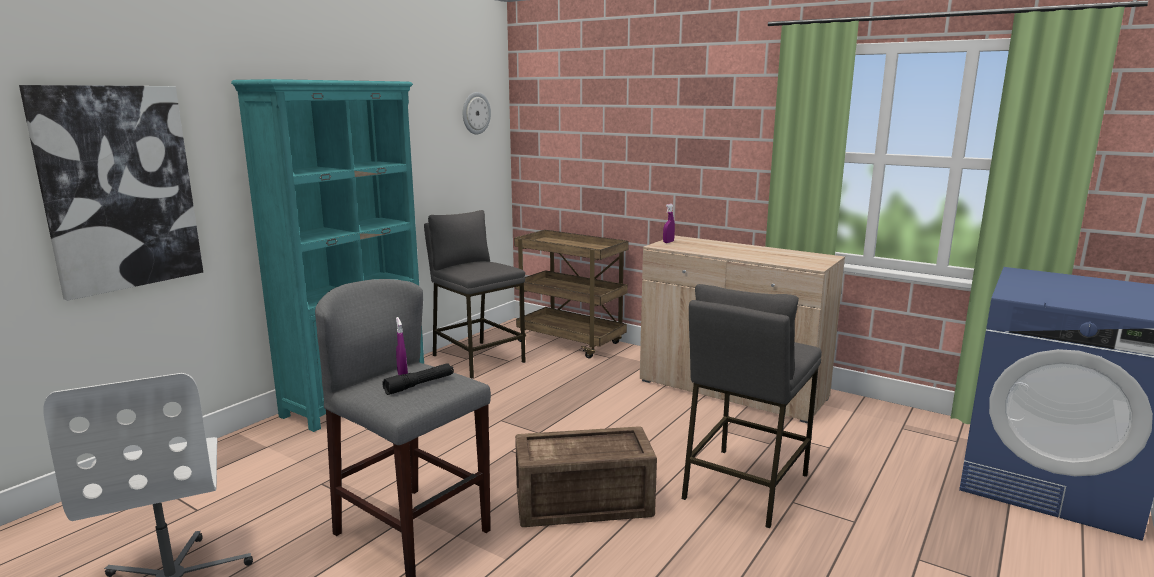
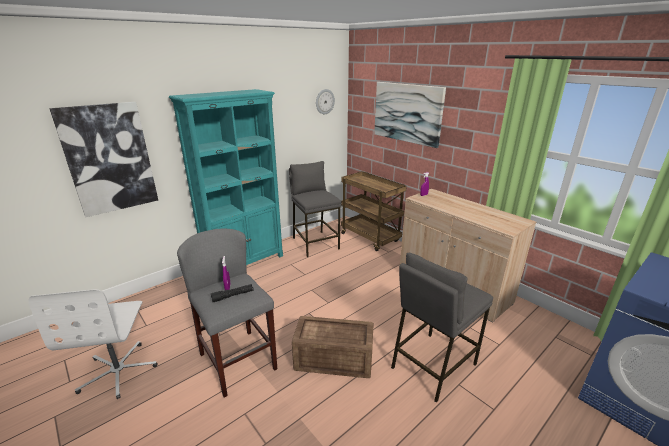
camera: 15 degrees right, 10 degrees up
none -> picture [374,82,446,148]

